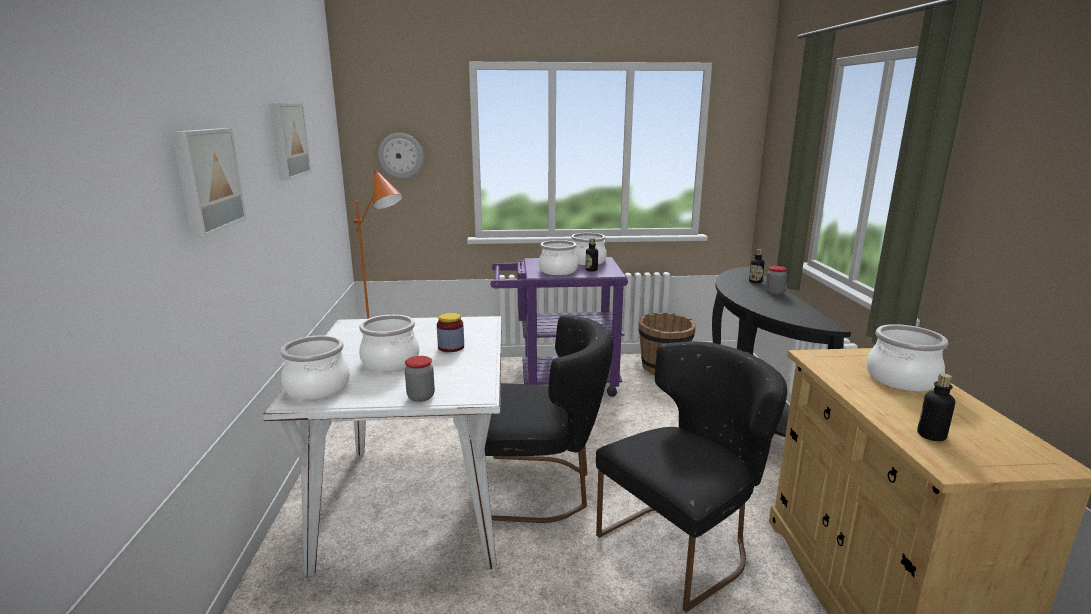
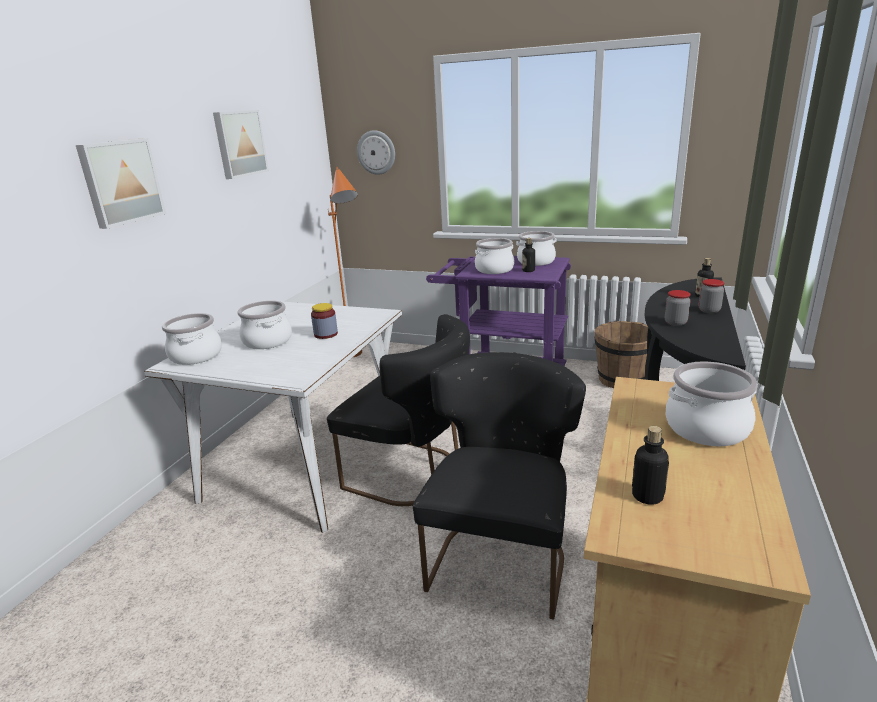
camera: 25 degrees right, 5 degrees up
jar [405,356,435,402] -> jar moved to [665,290,690,326]
black chair [596,341,787,612] -> black chair turned 60 degrees counterclockwise [413,352,586,620]

